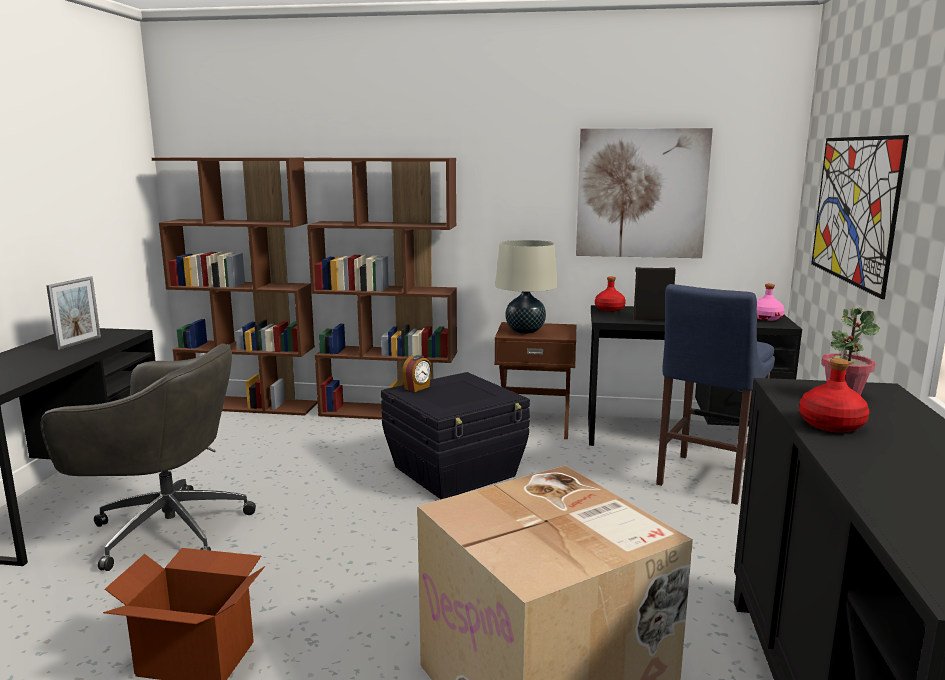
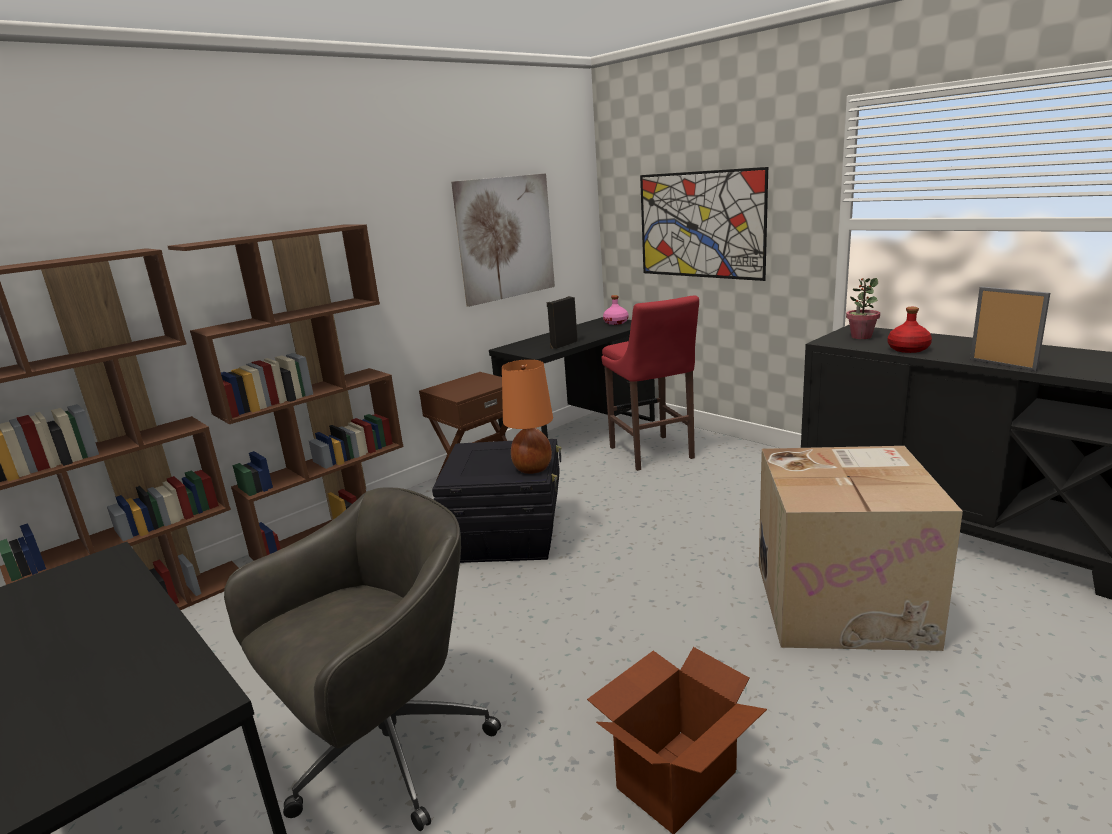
camera: 50 degrees left, 5 degrees up
picture frame [46,276,101,350] -> picture frame moved to [970,286,1050,371]
alarm clock [402,355,432,392] -> none
beige table lamp [495,240,558,334] -> none
red bottle [595,277,626,312] -> none
blue stool [656,284,775,505] -> red stool [602,295,699,471]
none -> orange table lamp [502,359,553,474]

